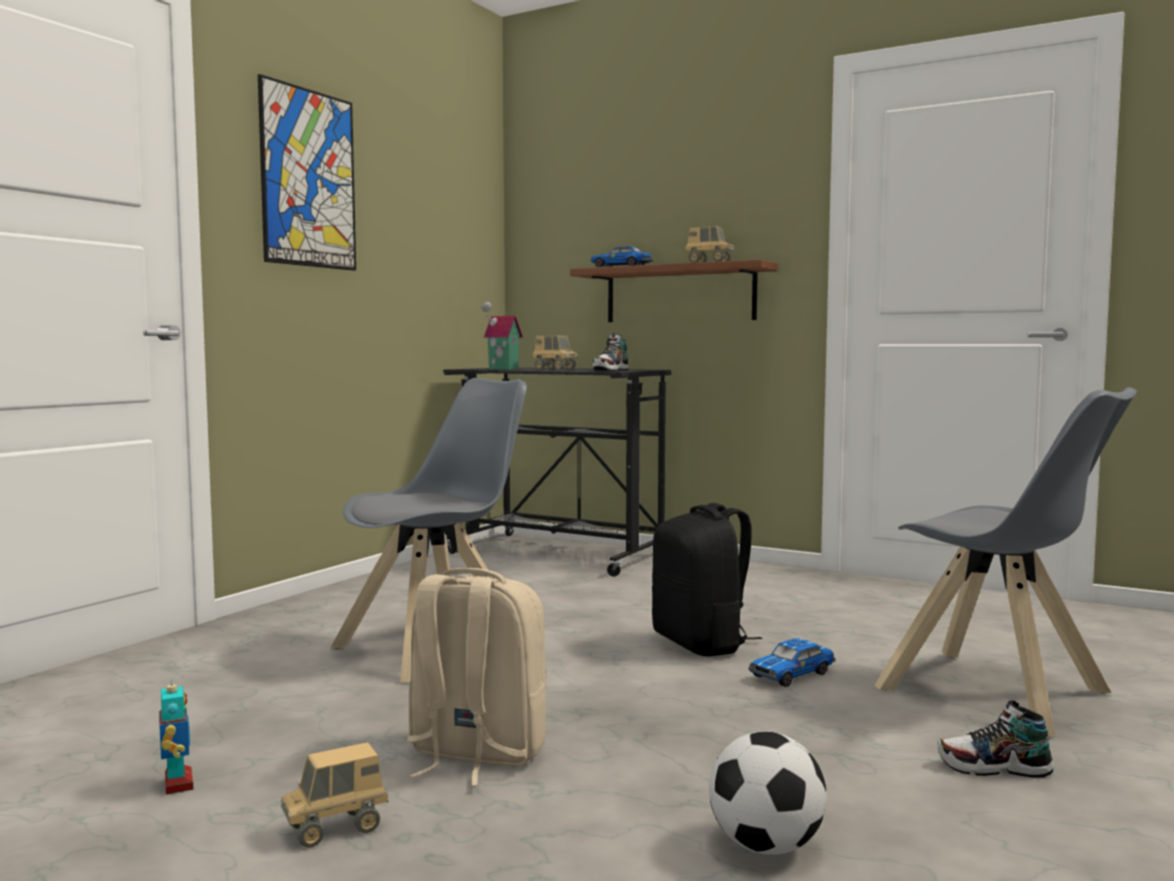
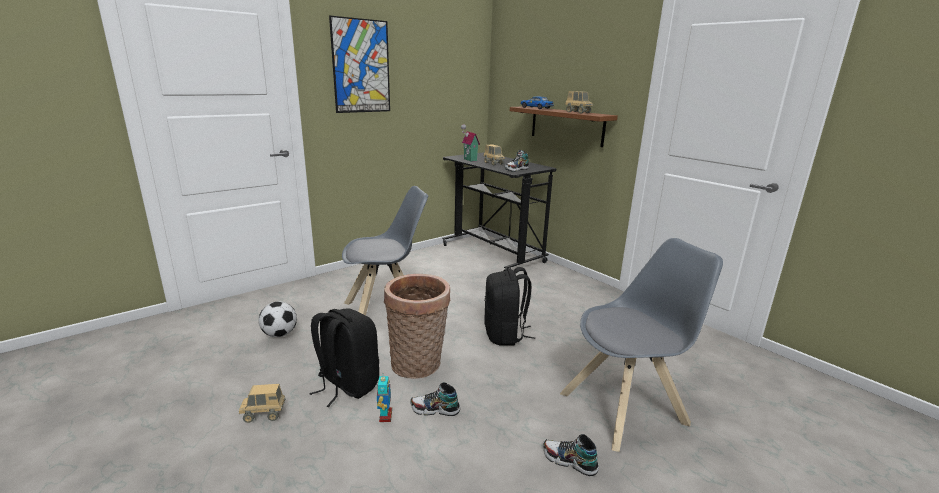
camera: 20 degrees right, 15 degrees up
toy robot [159,674,193,795] -> toy robot moved to [377,375,392,422]
beige backpack [406,568,547,787] -> black backpack [309,308,379,407]
football [709,731,827,855] -> football moved to [259,301,297,337]
toy car [748,638,835,687] -> none
grey chair [874,387,1137,737] -> grey chair turned 90 degrees counterclockwise [560,238,723,452]
none -> basket [384,274,450,379]
none -> shoe [410,382,460,416]

